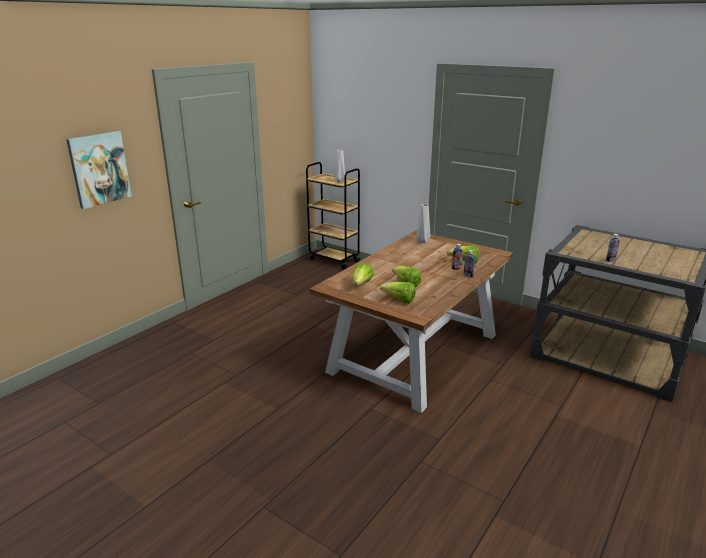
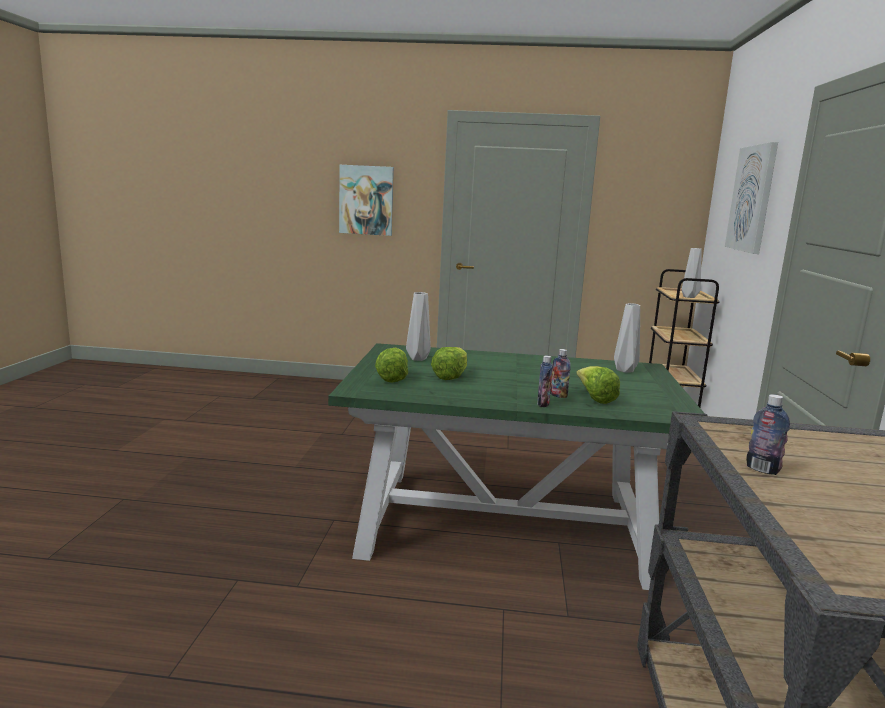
camera: 60 degrees right, 10 degrees down
brown dining table [309,231,513,413] -> green dining table [328,343,705,590]
lettuce [352,263,374,286] -> grey vase [406,292,431,361]
none -> picture [725,142,778,254]

